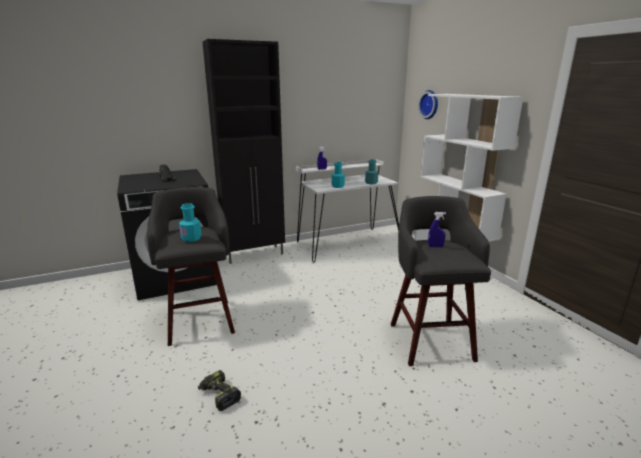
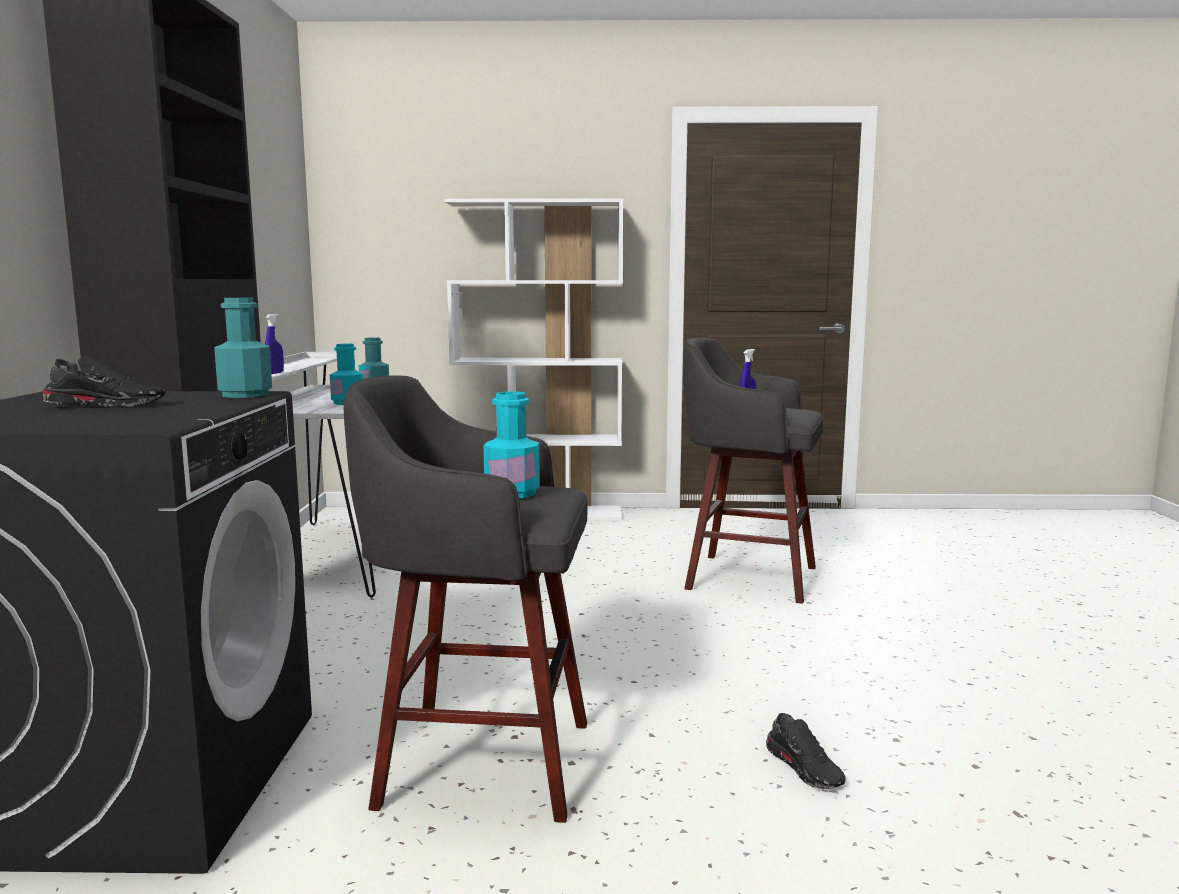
camera: 65 degrees left, 10 degrees down
power drill [198,370,241,411] -> black shoe [766,713,846,789]
wall clock [418,90,438,119] -> none
none -> turquoise bottle [214,297,272,398]

